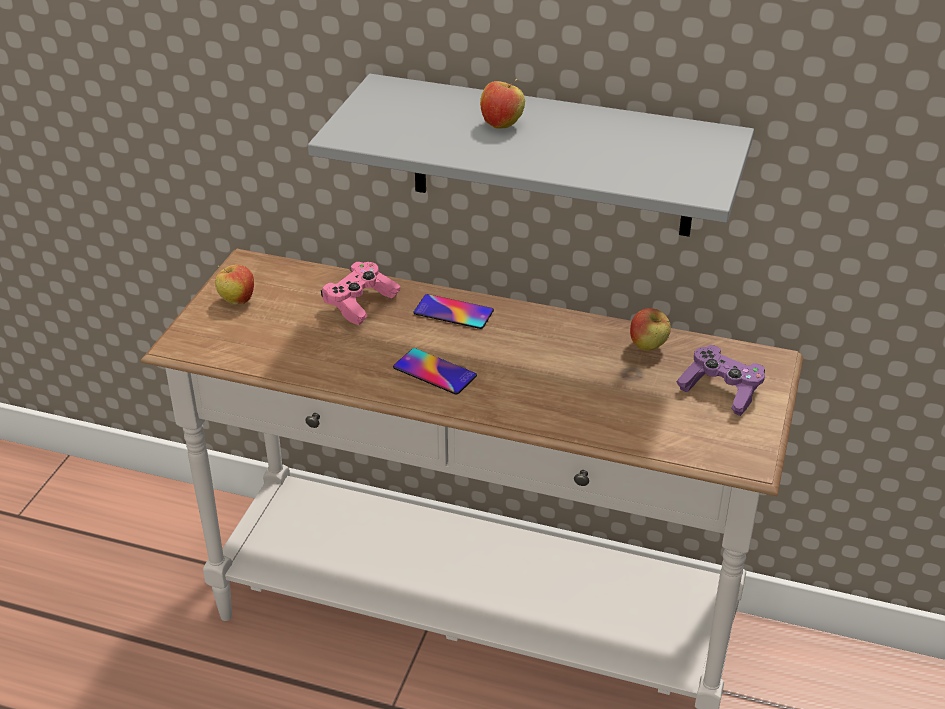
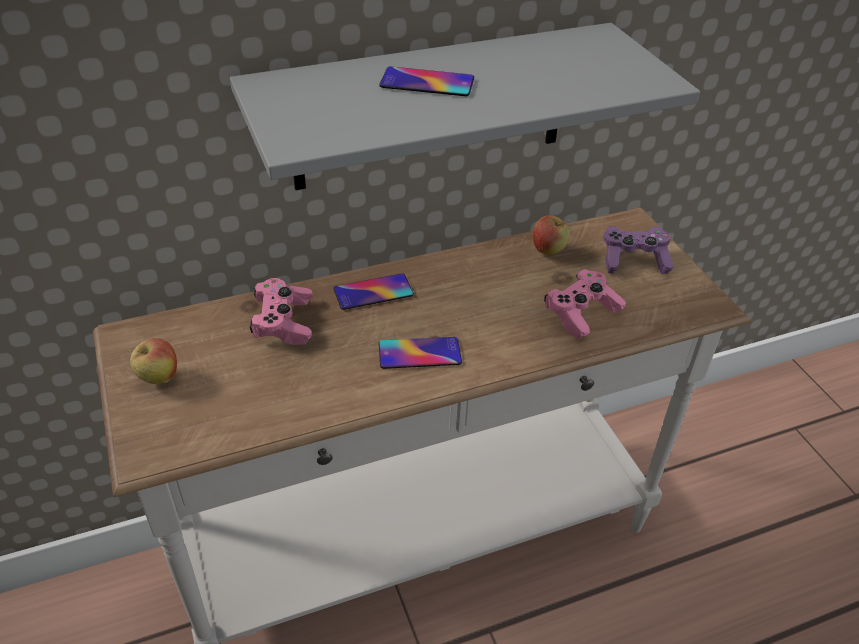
camera: 40 degrees left, 5 degrees up
apple [480,79,525,129] -> phone [379,66,474,96]
none -> pink game controller [544,269,626,339]

